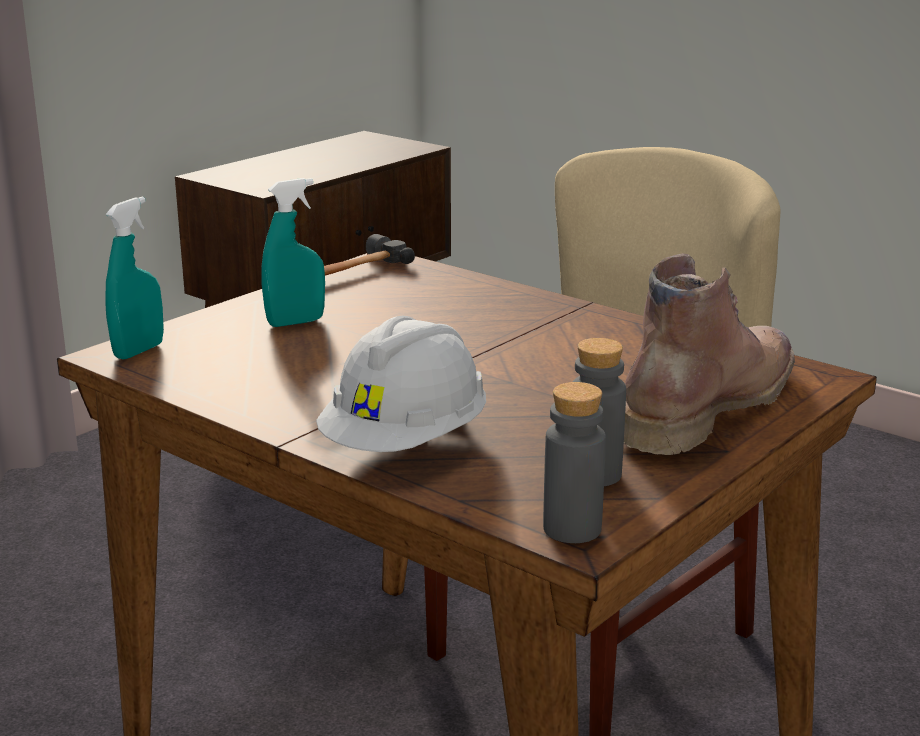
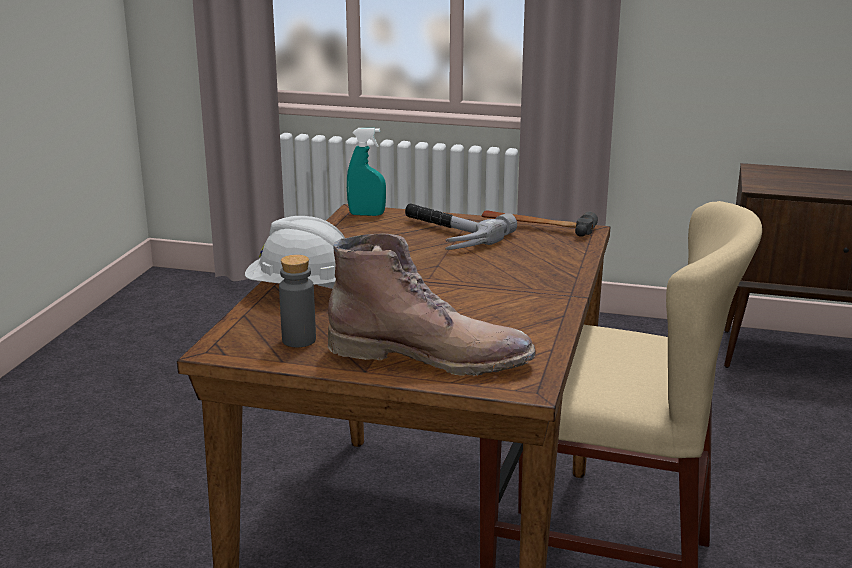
camera: 65 degrees right, 0 degrees up
turquoise spray bottle [261,178,325,327] -> hammer [405,204,517,250]
grey bottle [543,382,606,543] -> none

